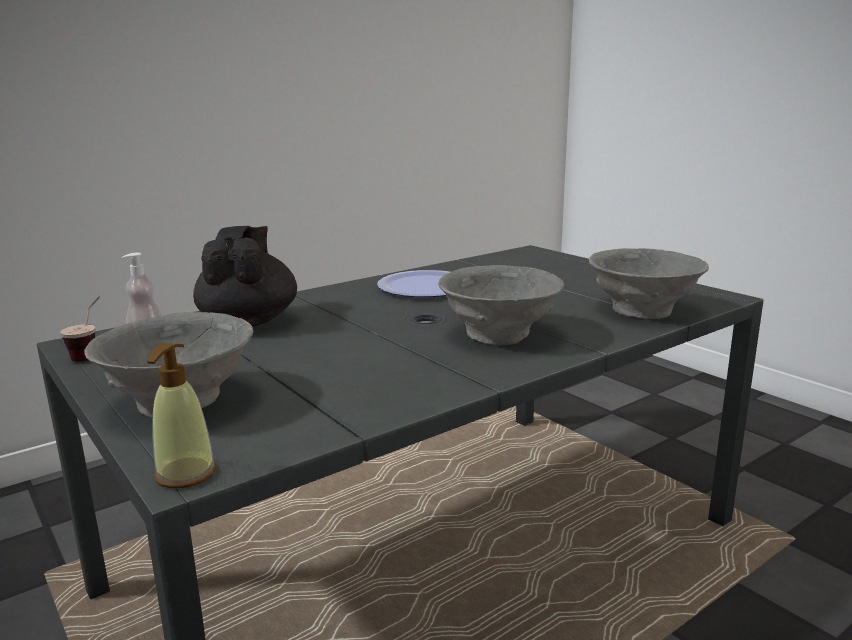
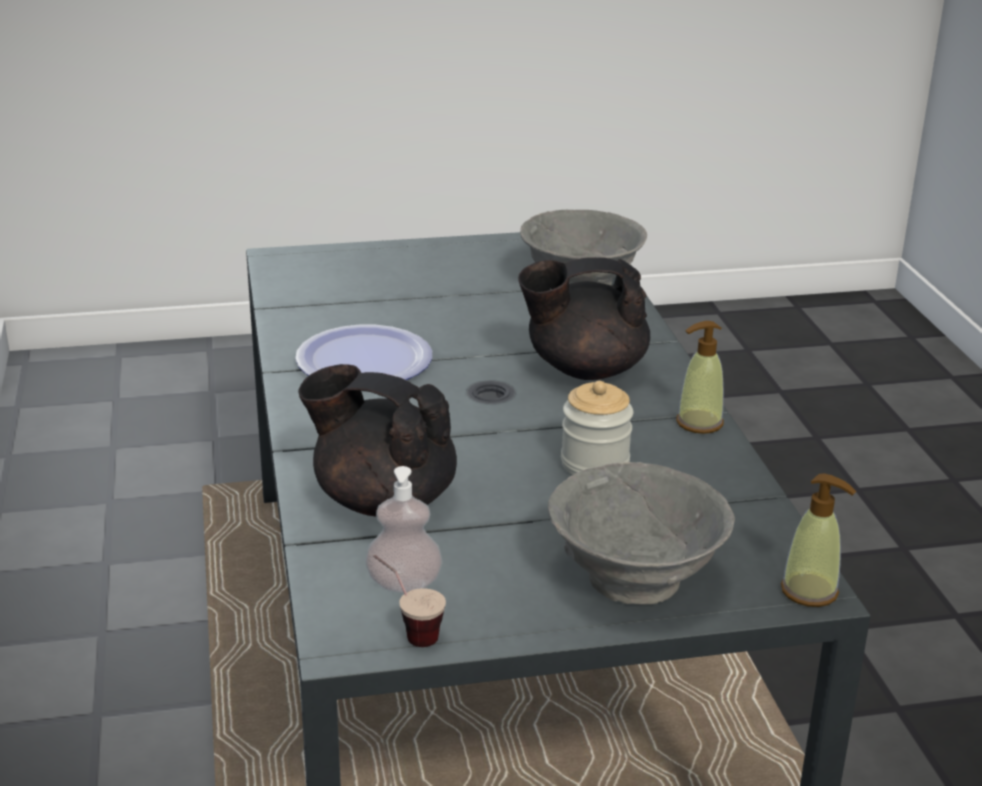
camera: 65 degrees left, 10 degrees up
grey bowl [438,265,564,345] -> black teapot [518,257,650,380]
none -> jar [561,381,633,475]
none -> soap dispenser [676,321,724,434]

